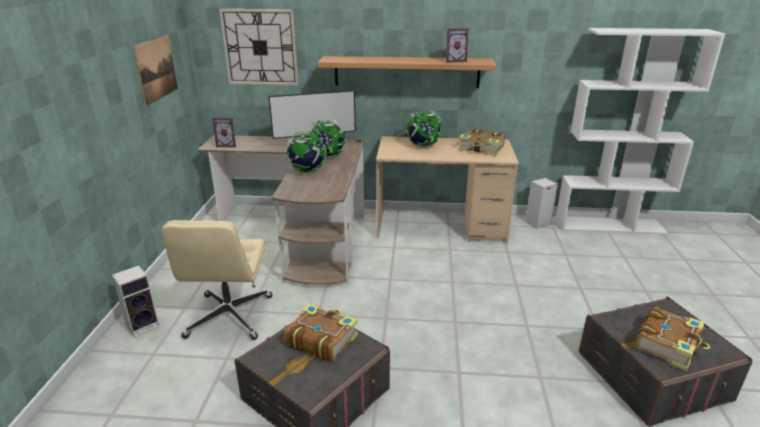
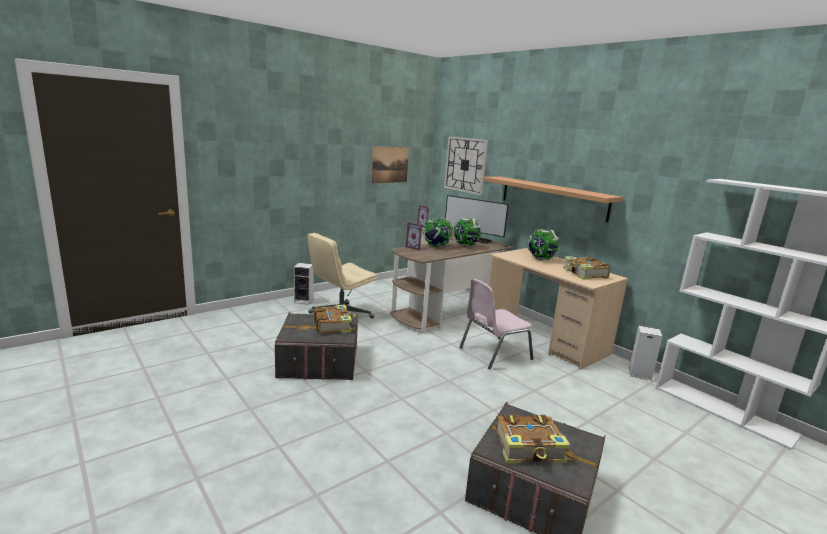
camera: 45 degrees right, 10 degrees down
picture frame [446,28,469,63] -> picture frame moved to [406,222,422,251]
none -> pink chair [459,279,533,370]

